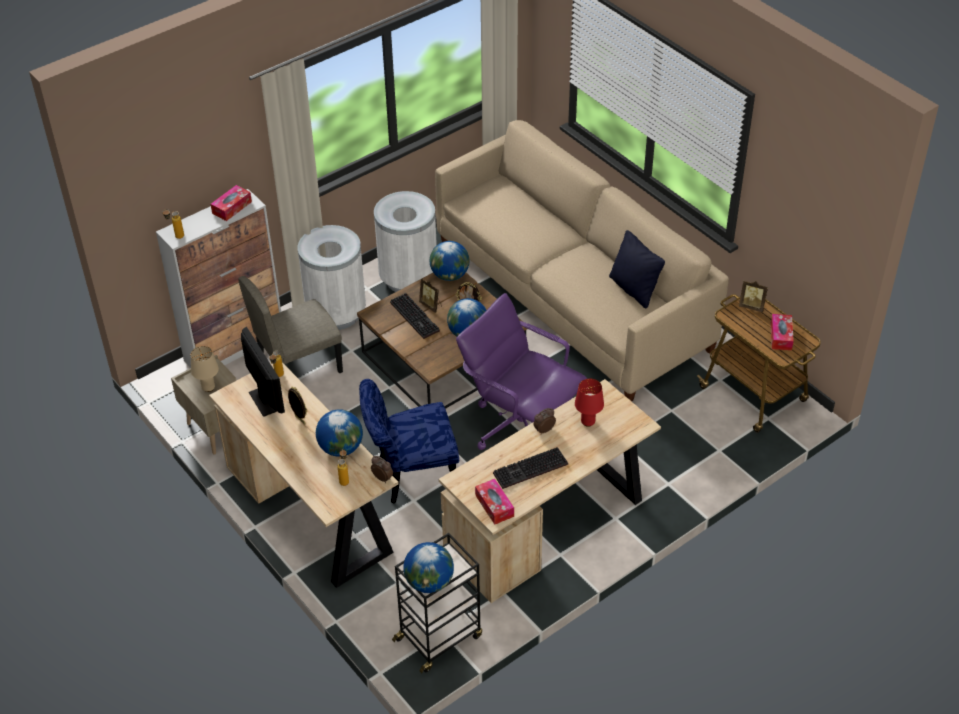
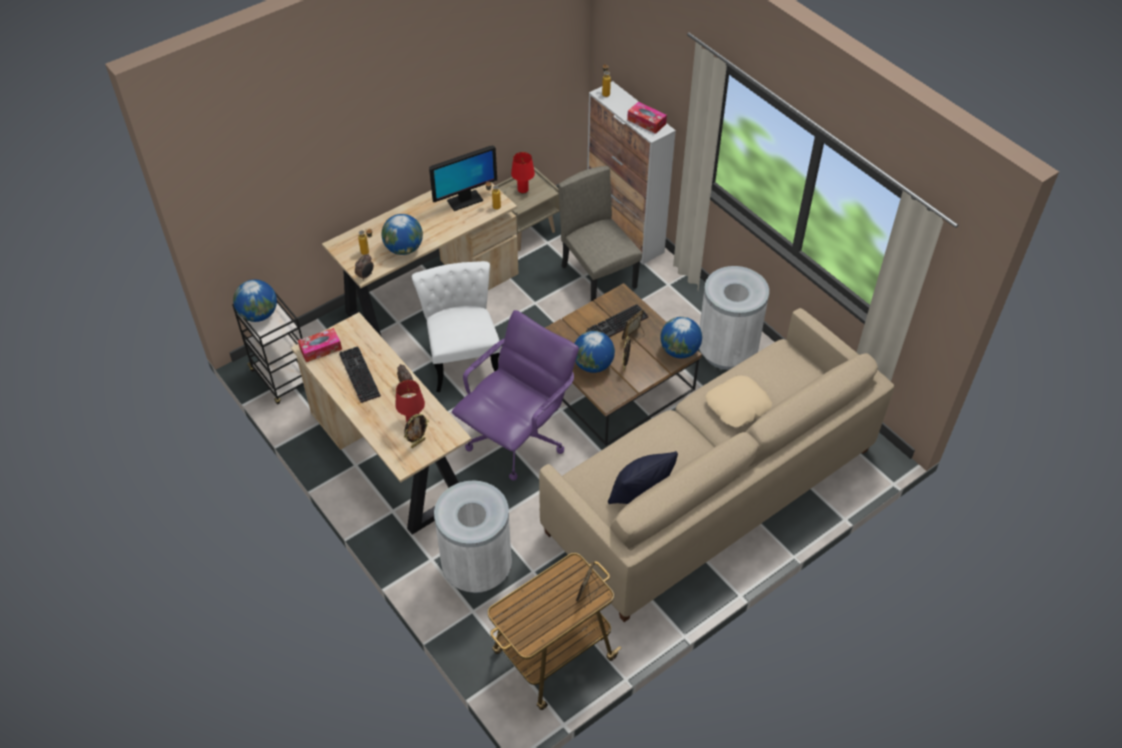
camera: 90 degrees right, 5 degrees up
beige table lamp [191,346,219,392] -> red table lamp [511,152,535,194]
picture frame [288,387,307,424] -> picture frame moved to [404,414,429,448]
white trash can [298,225,366,330] -> white trash can moved to [434,481,512,593]
blue chair [359,379,459,503] -> white chair [412,261,501,392]
tissue box [771,314,794,350] -> none
none -> beige pillow [706,376,772,427]

